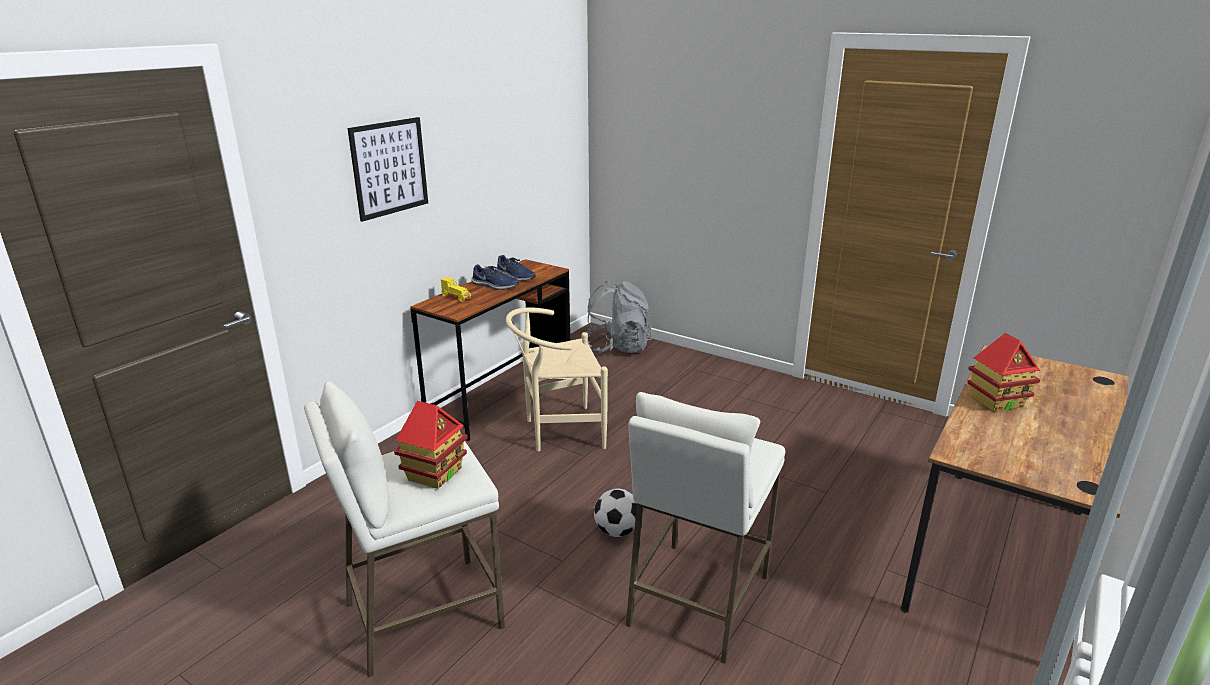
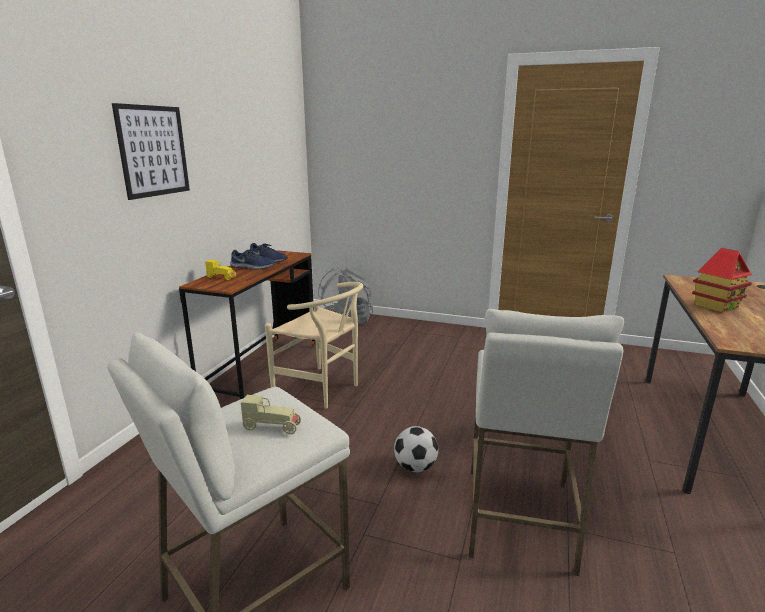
camera: 15 degrees left, 5 degrees down
toy house [394,401,468,489] -> beige toy car [241,395,301,434]
beige chair [506,307,608,451] -> beige chair turned 120 degrees counterclockwise [265,282,363,409]

